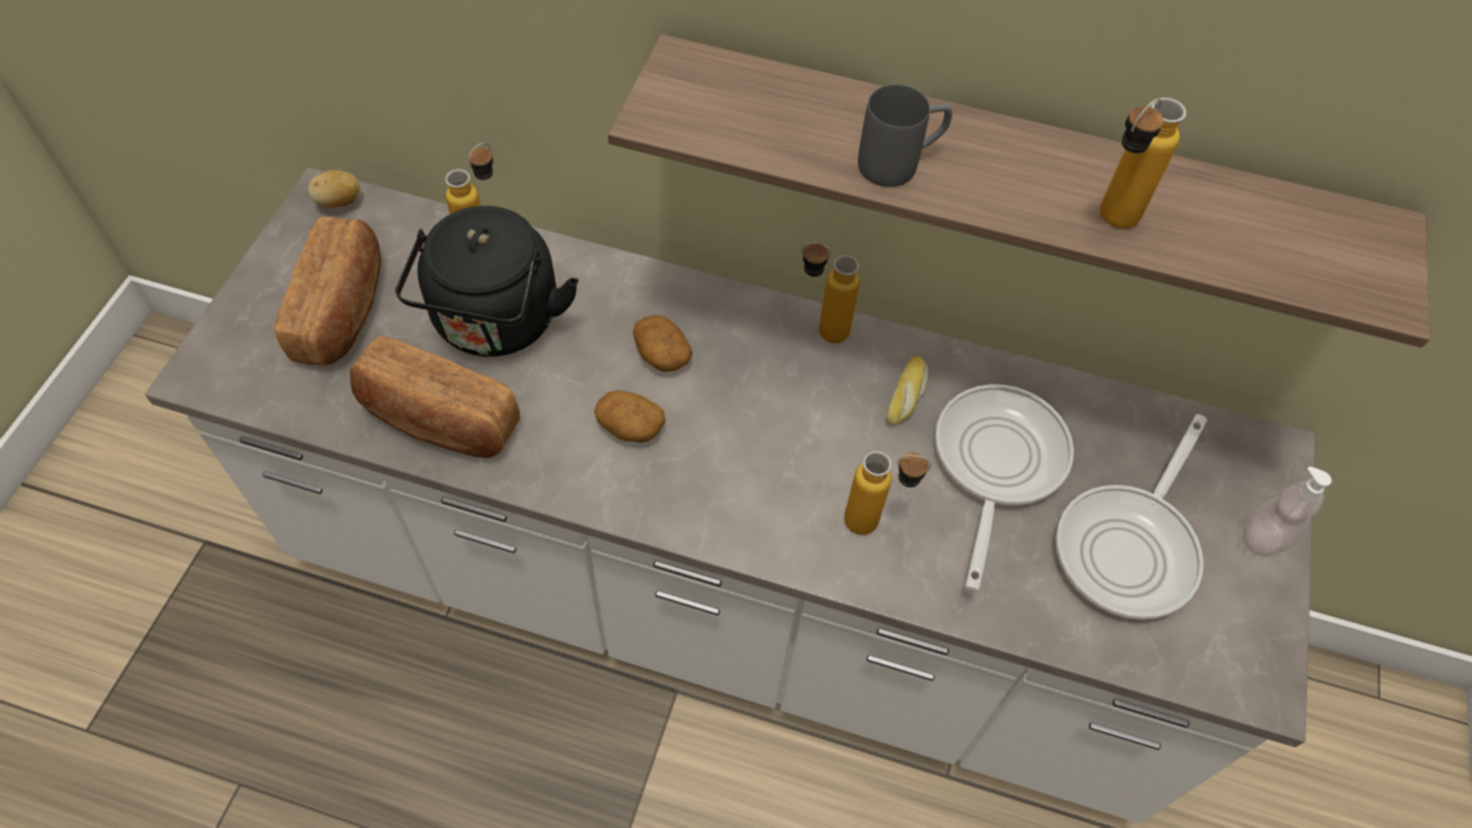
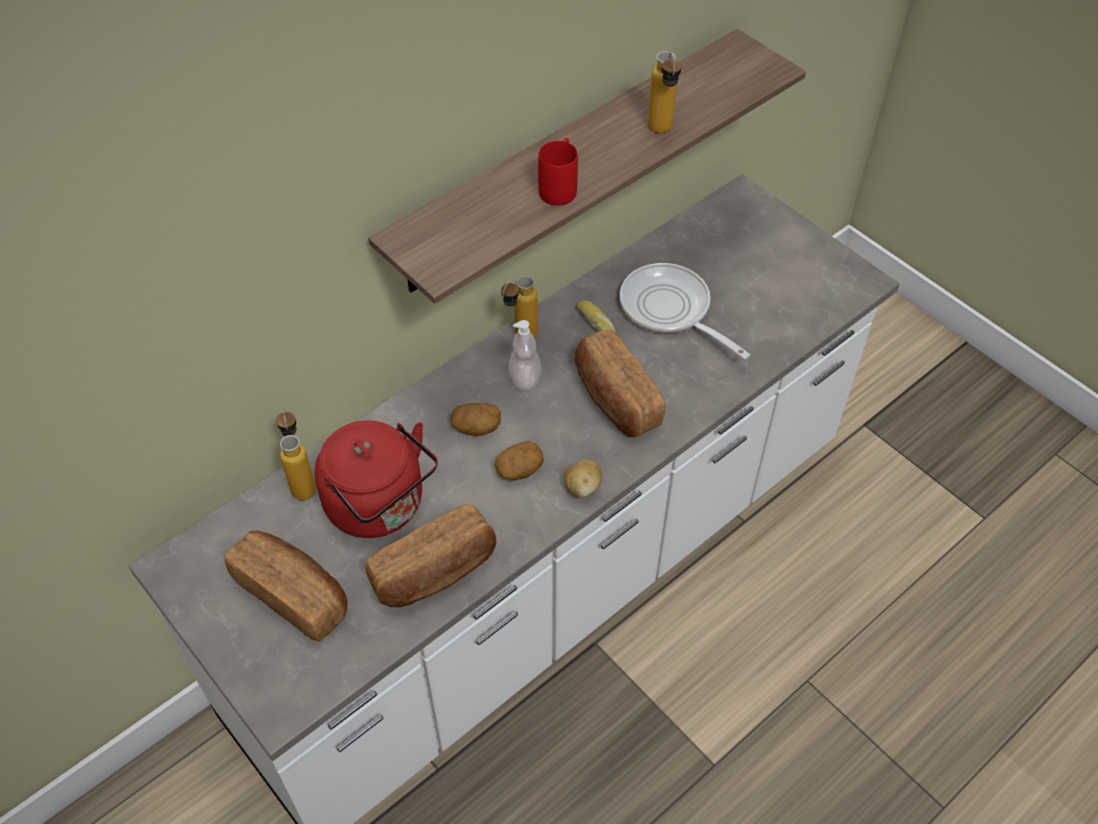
camera: 55 degrees left, 5 degrees down
potato [308,170,360,208] -> potato moved to [564,459,602,498]
black kettle [395,206,579,357] -> red kettle [314,420,438,538]
bottle [844,451,931,535] -> none
grey mug [858,84,952,187] -> red mug [538,138,578,206]
frying pan [1056,414,1208,620] -> none
soap dispenser [1242,467,1332,556] -> soap dispenser moved to [509,320,542,391]
none -> bread [575,329,665,437]

